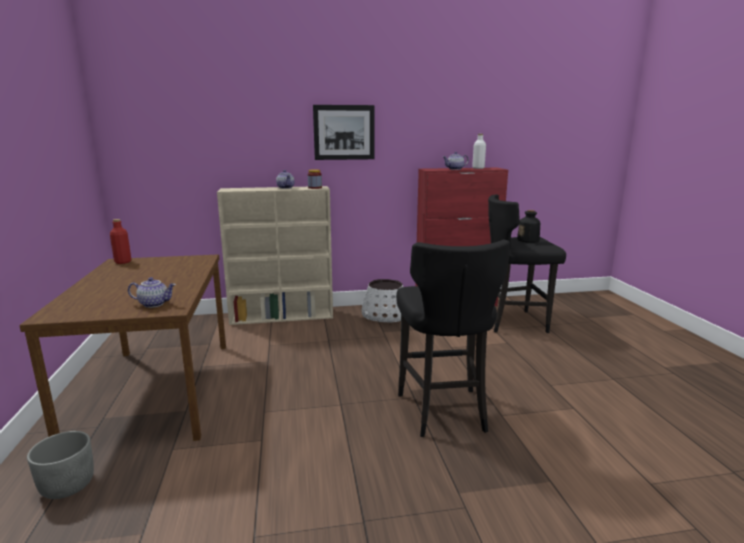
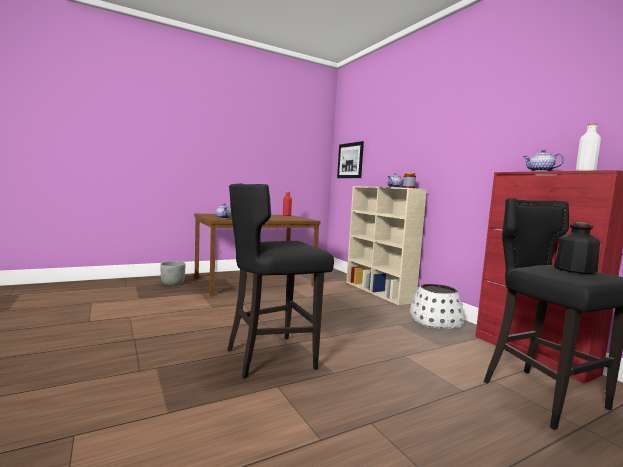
camera: 70 degrees right, 10 degrees down
picture [313,105,375,160] -> picture moved to [337,141,364,178]

